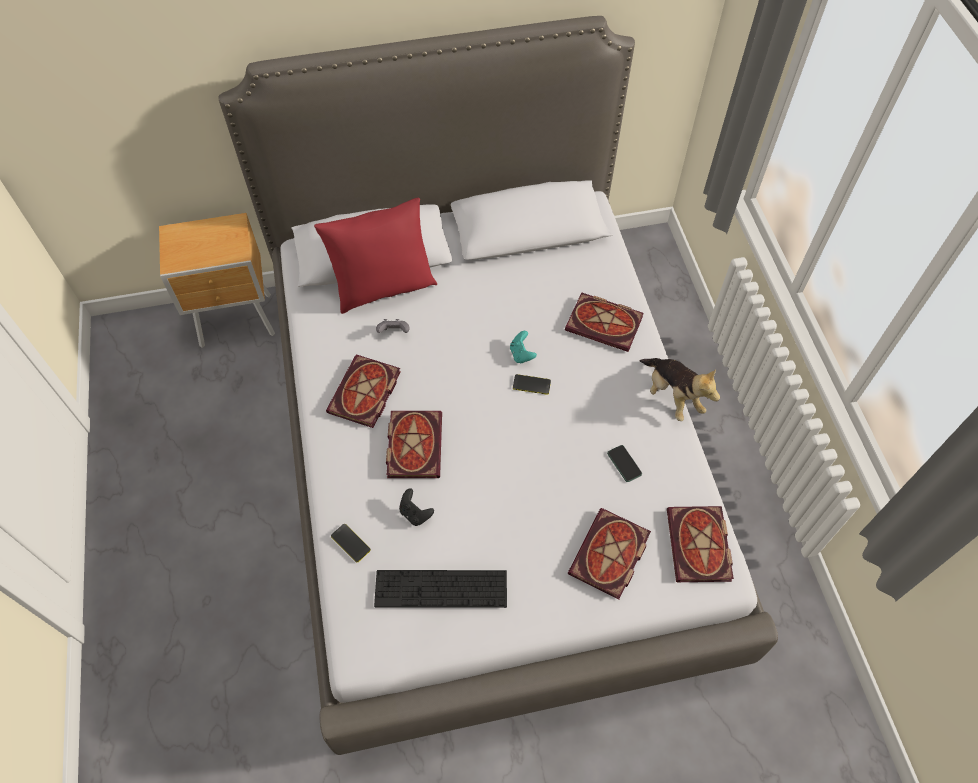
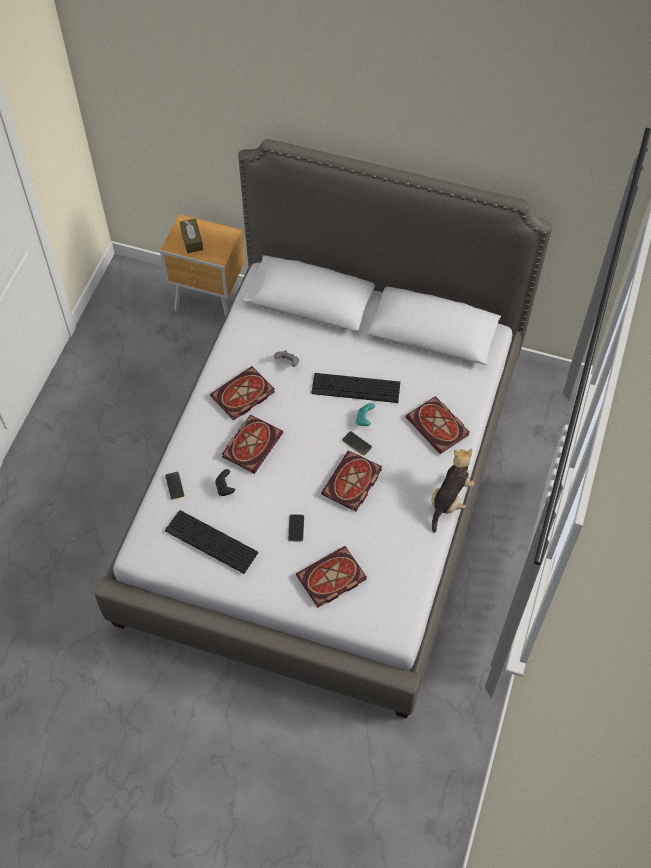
camera: 30 degrees right, 0 degrees up
red pillow [314,198,437,314] -> none
phone [607,445,642,482] -> phone moved to [288,514,304,542]
plush toy [640,358,720,421] -> plush toy turned 150 degrees counterclockwise [432,448,474,533]
book [667,506,734,582] -> book moved to [321,450,382,511]
none -> brown tissue box [180,218,203,253]
none -> keyboard [311,373,400,403]

